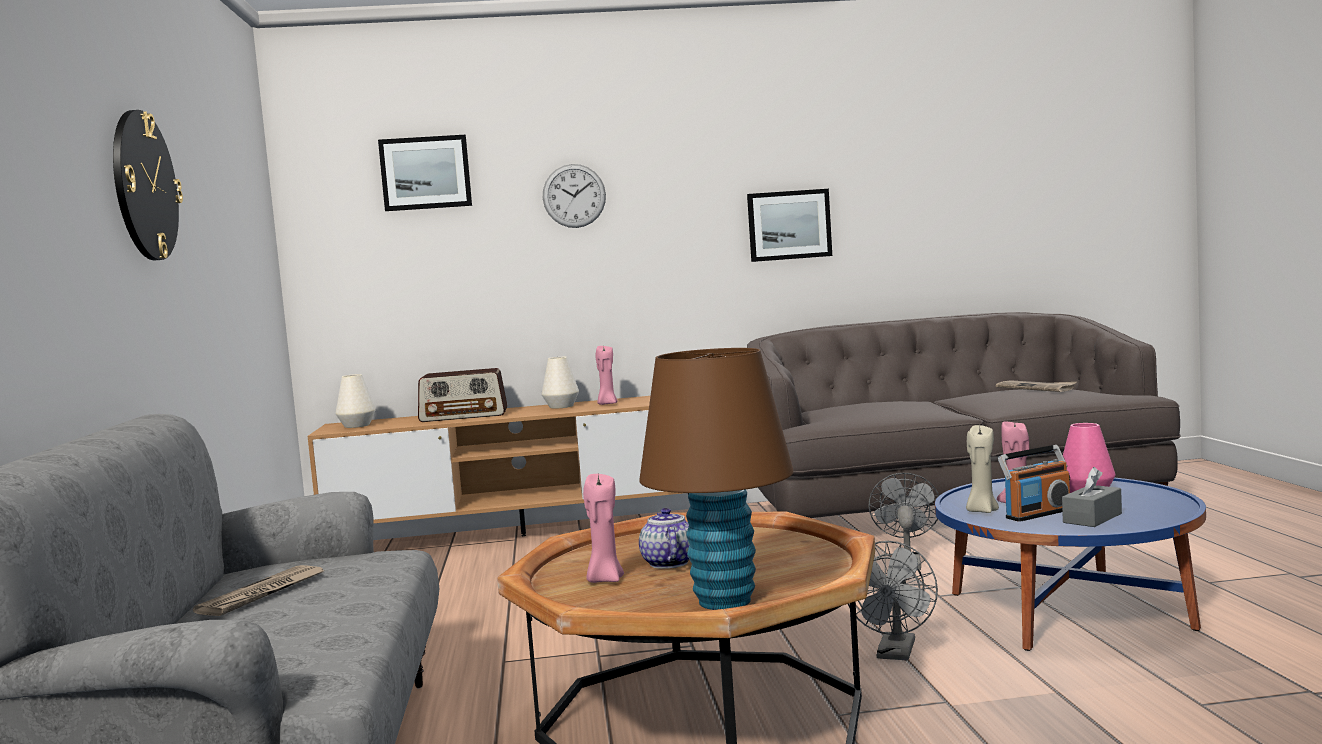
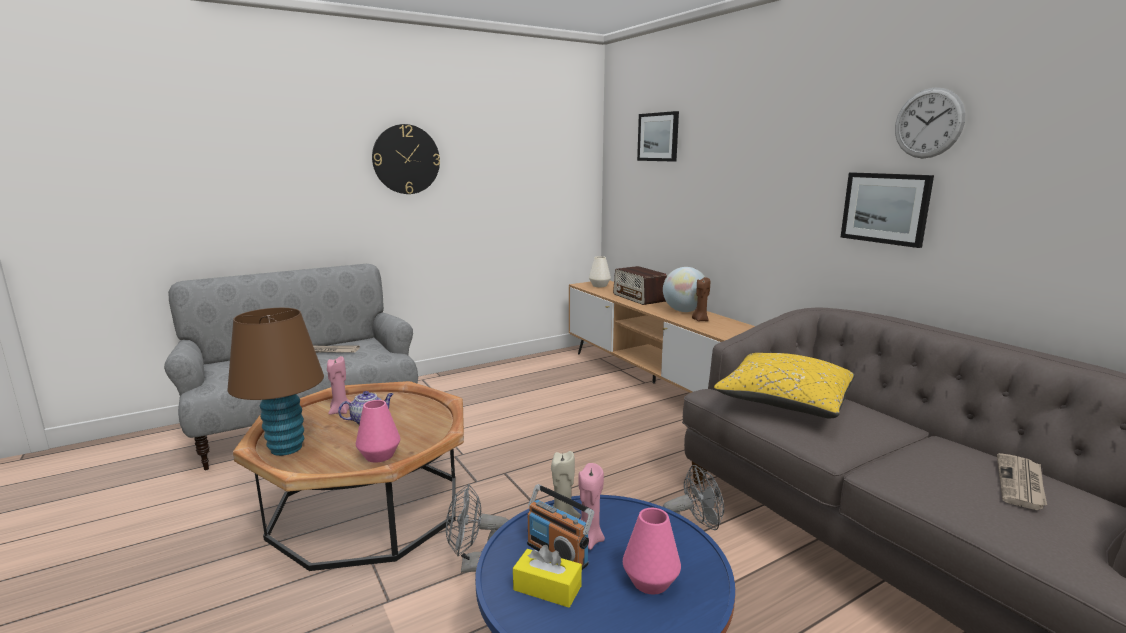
camera: 65 degrees right, 10 degrees up
white vase [541,357,579,409] -> globe [663,267,705,312]
wall clock [543,164,606,228] -> wall clock moved to [895,88,965,158]
pink candle [595,344,618,405] -> brown candle [692,277,710,321]
grey tissue box [1062,467,1122,527] -> yellow tissue box [513,545,582,608]
none -> pink vase [356,400,400,463]
none -> yellow pillow [714,353,855,418]

